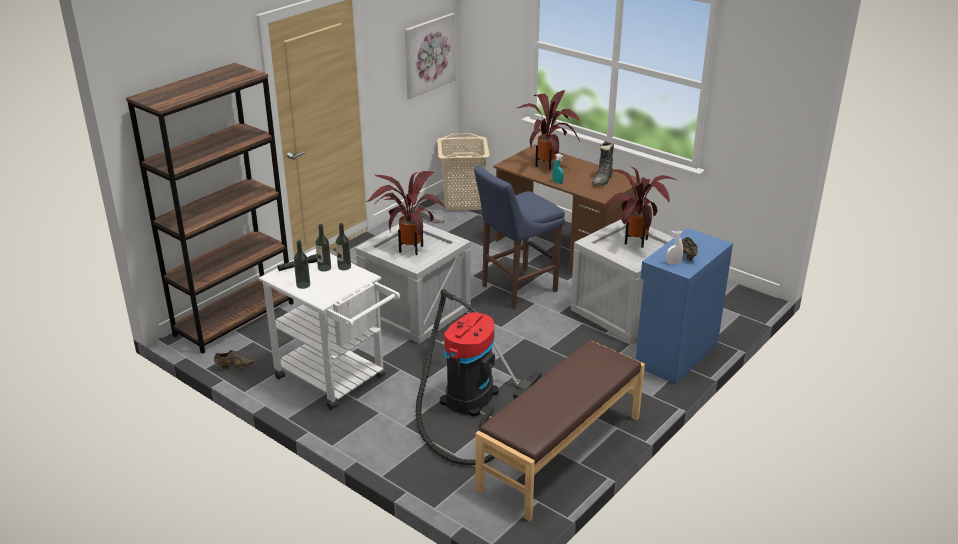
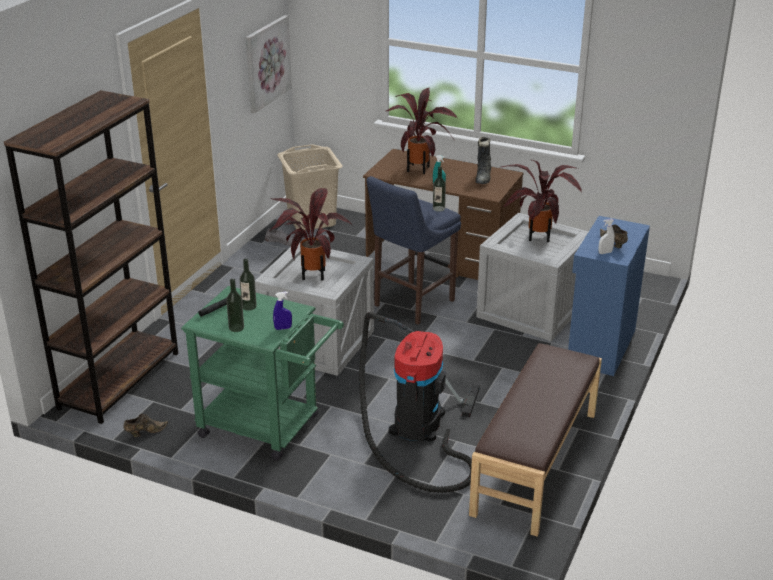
camera: 15 degrees left, 0 degrees up
white cart [259,249,400,410] -> green cart [181,286,344,461]
bottle [336,223,351,270] -> bottle moved to [433,167,446,212]
none -> blue spray bottle [273,292,292,330]

